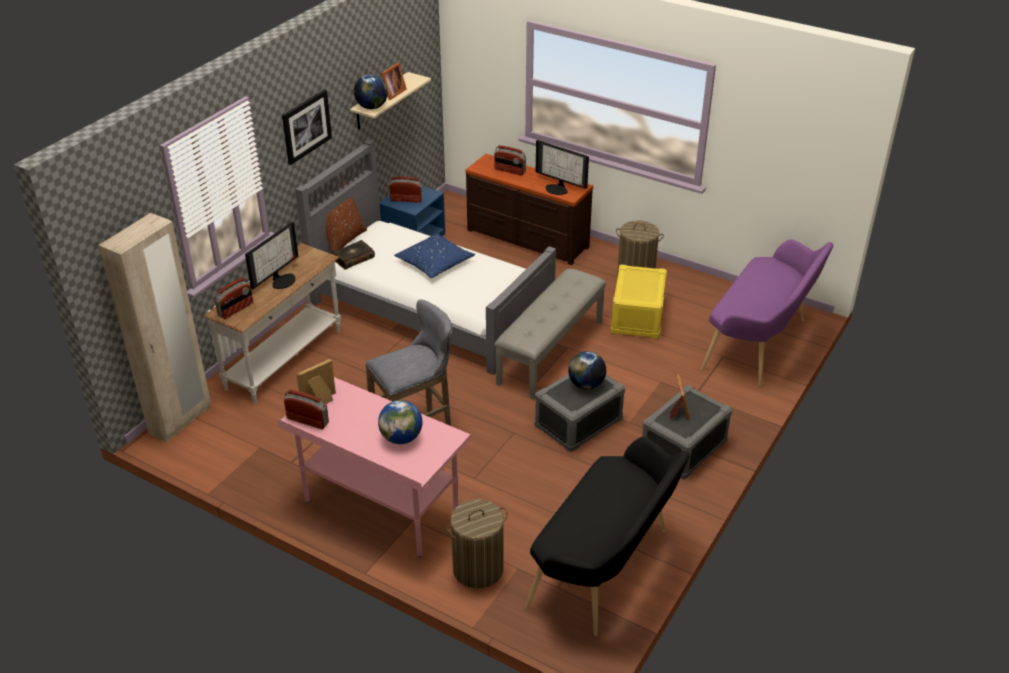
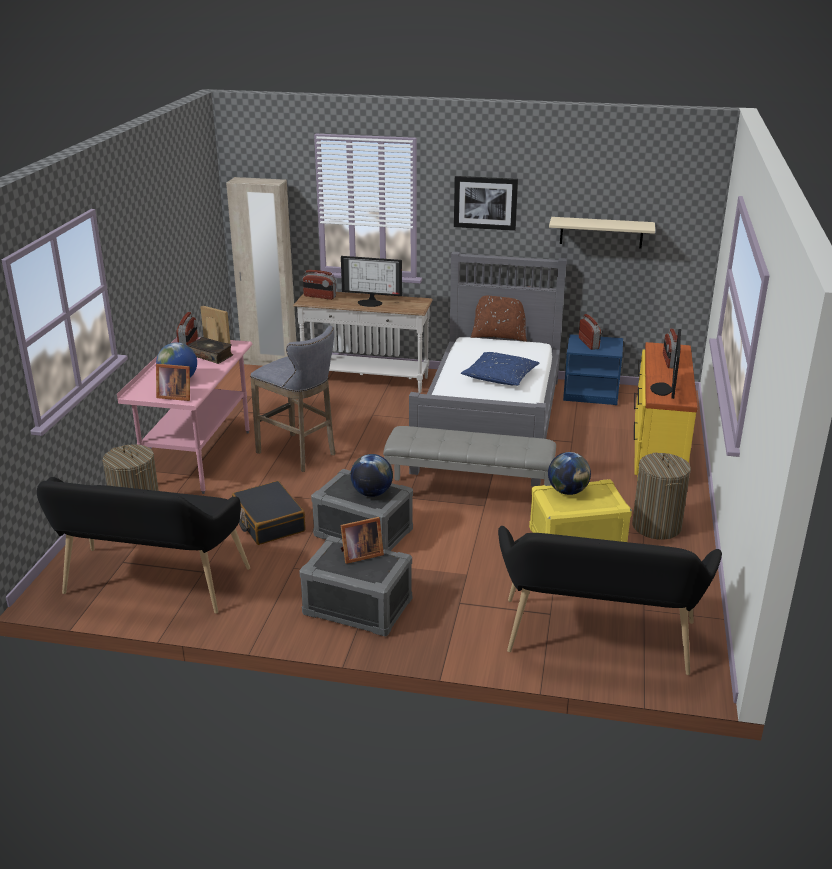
camera: 70 degrees right, 10 degrees down
book [333,240,375,270] -> book moved to [188,337,233,364]
globe [354,75,388,109] -> globe moved to [548,452,591,495]
picture frame [381,63,407,100] -> picture frame moved to [156,364,190,401]
brown dresser [465,154,593,265] -> yellow dresser [634,342,698,480]
purple bench [701,239,833,387] -> black bench [498,526,722,675]
none -> black suitcase [232,481,305,545]

